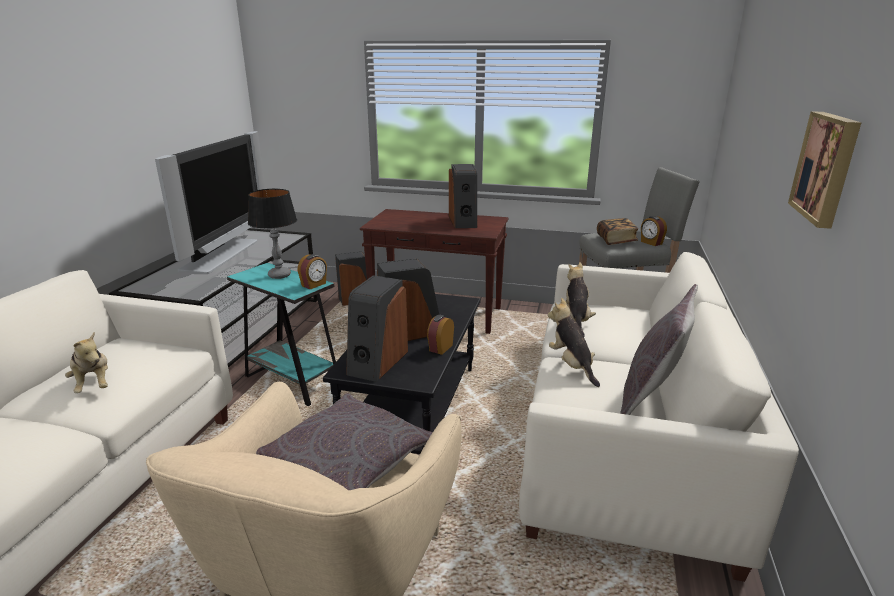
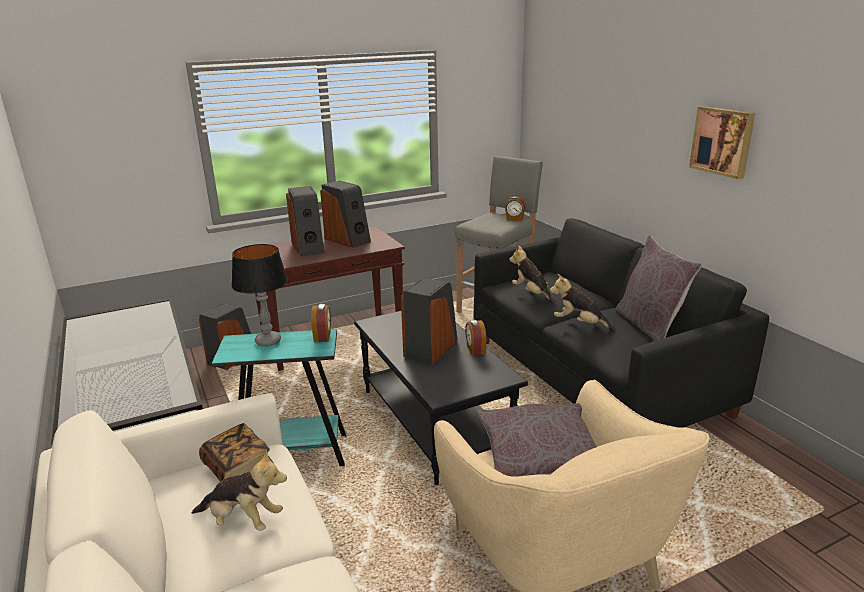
camera: 40 degrees left, 0 degrees up
television [155,131,265,274] -> none
speaker [346,275,408,382] -> speaker moved to [286,186,324,256]
white sofa [519,252,799,582] -> black sofa [474,218,769,428]
book [597,218,638,245] -> book moved to [199,423,273,482]

